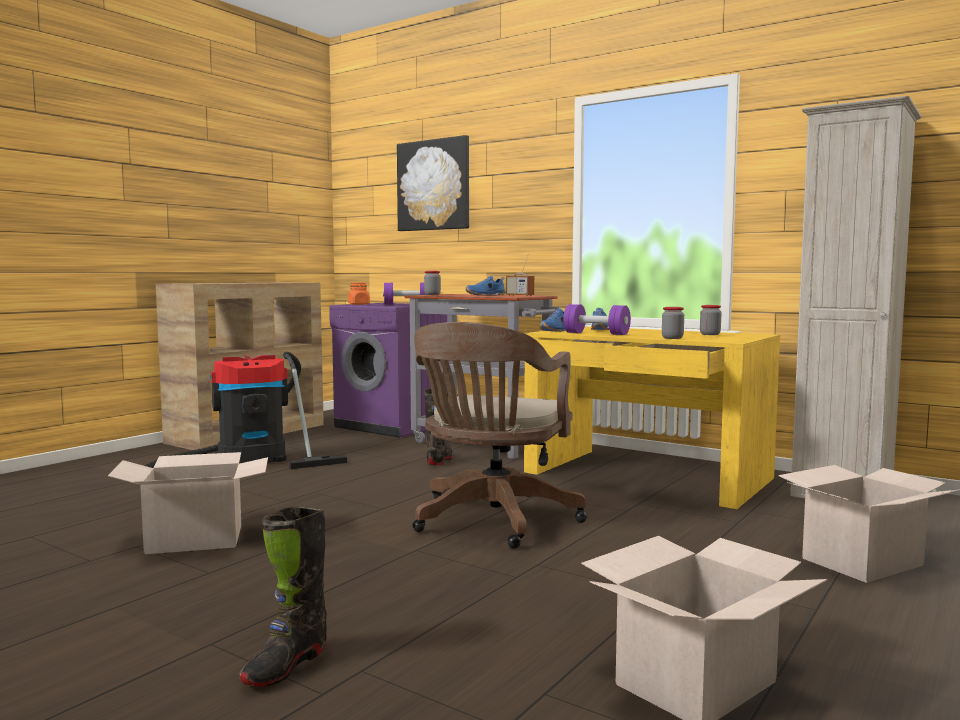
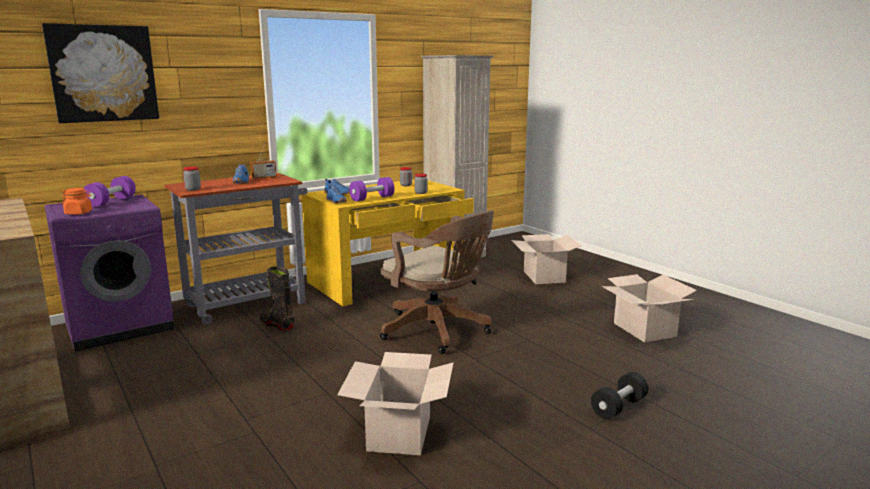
camera: 70 degrees left, 10 degrees up
vacuum cleaner [145,352,347,469] -> none
black boot [239,506,327,687] -> black dumbbell [591,372,648,419]

